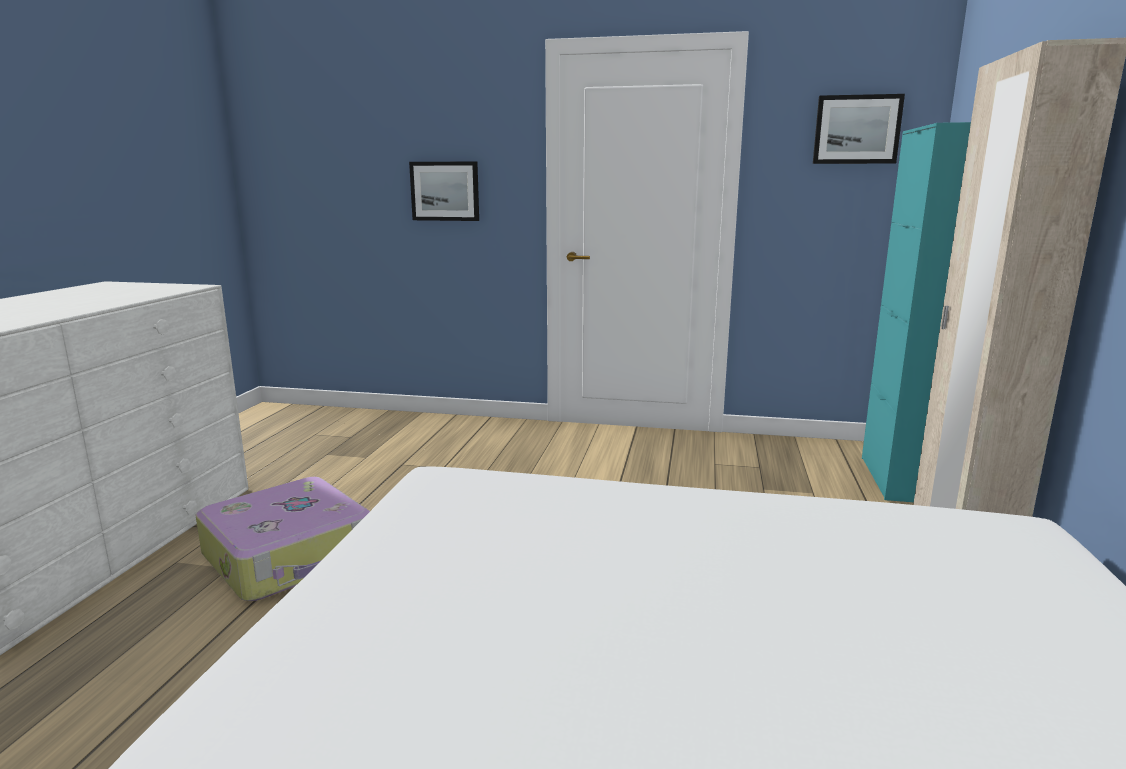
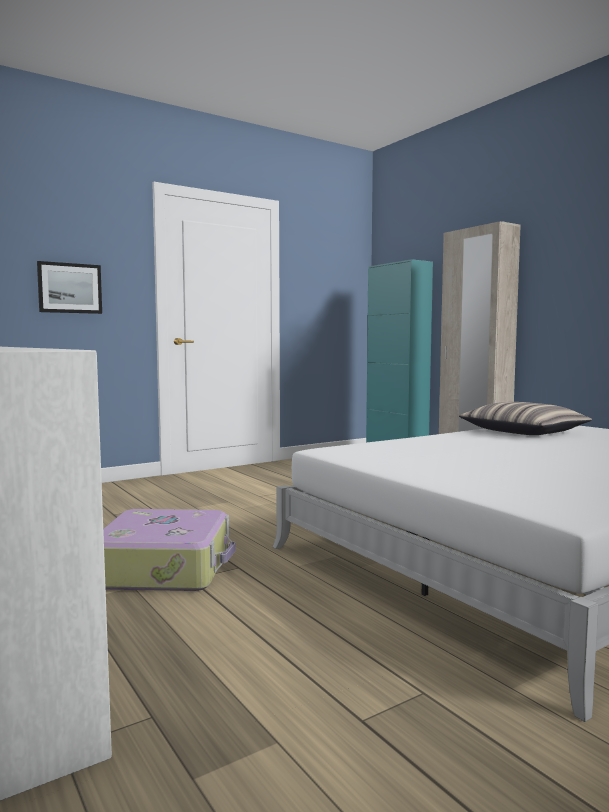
camera: 45 degrees left, 10 degrees down
picture [813,94,905,164] -> none
none -> pillow [459,402,592,435]

